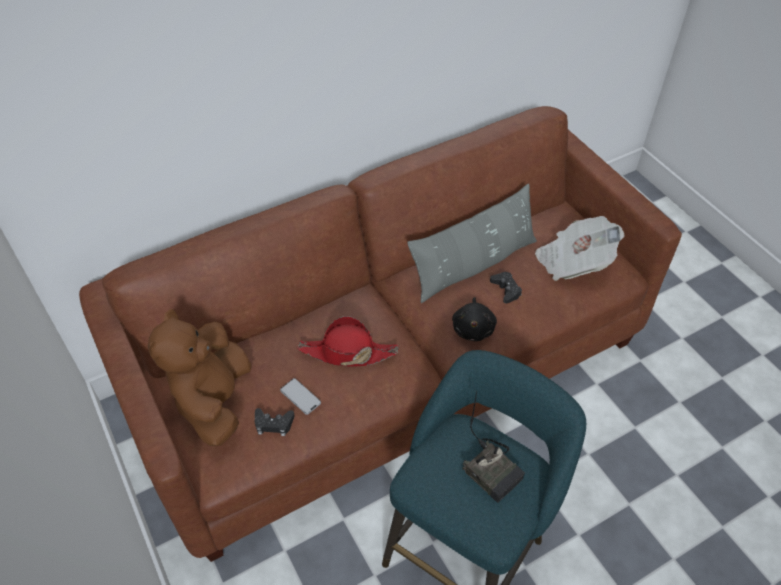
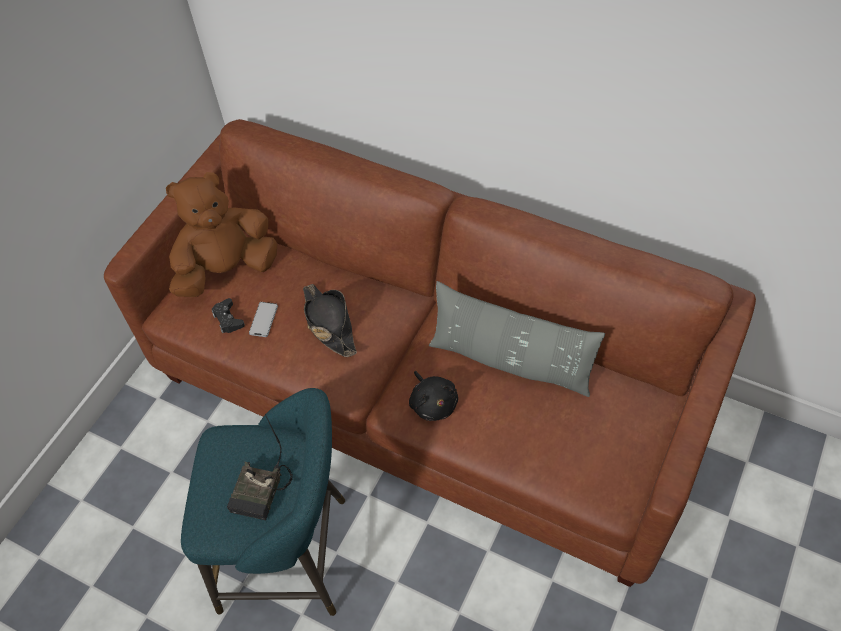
camera: 60 degrees right, 5 degrees up
red hat [298,316,399,367] -> black hat [303,284,357,357]
black plush toy [452,297,497,341] -> black plush toy turned 90 degrees counterclockwise [409,371,458,421]
black game controller [490,272,522,303] -> none
newspaper [535,216,625,281] -> none

